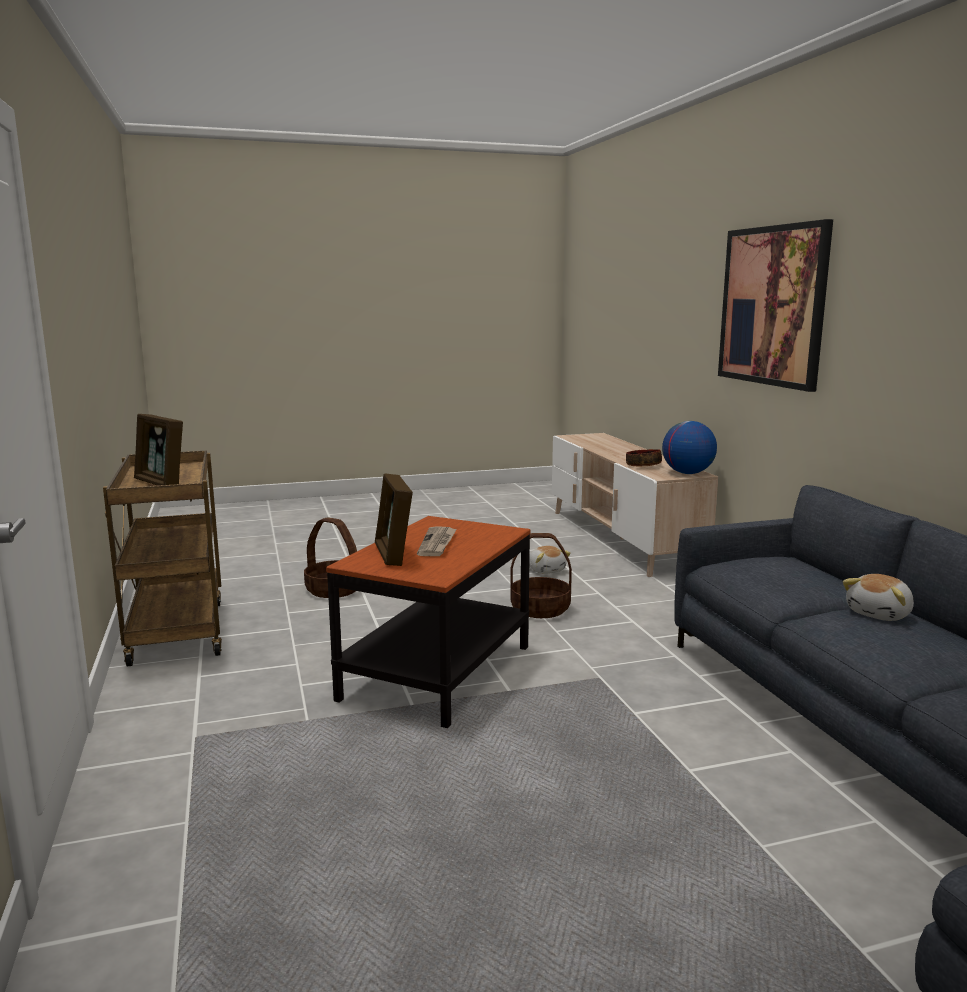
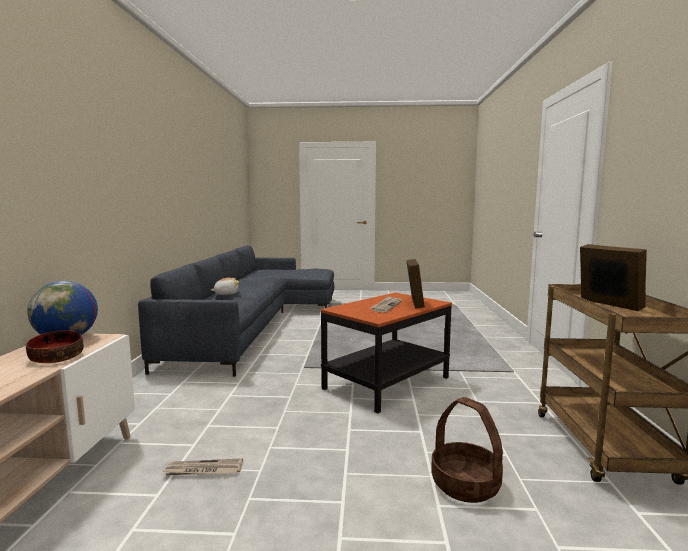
camera: 160 degrees left, 5 degrees down
basket [510,533,572,618] -> none
plush toy [529,546,571,574] -> newspaper [162,458,243,476]
picture [718,219,833,392] -> none

